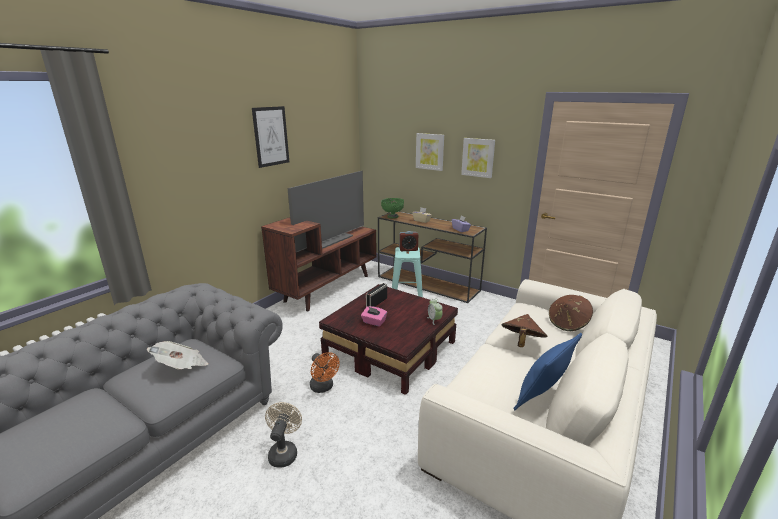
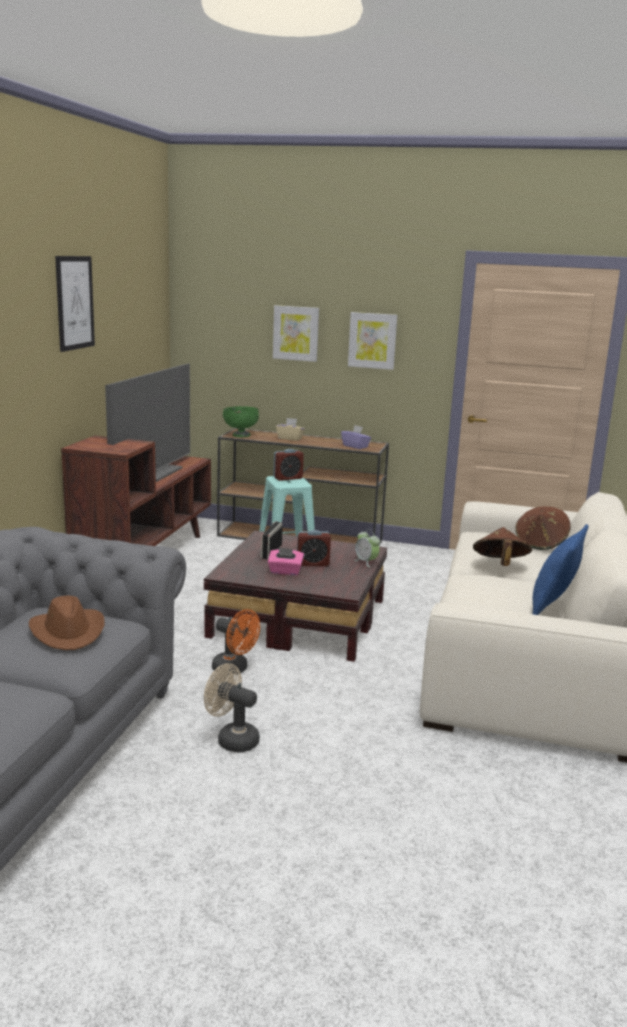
camera: 20 degrees left, 5 degrees down
newspaper [147,341,208,370] -> brown hat [29,596,104,650]
beige fan [265,402,302,468] -> beige fan turned 45 degrees counterclockwise [204,663,260,753]
none -> alarm clock [297,530,331,566]

